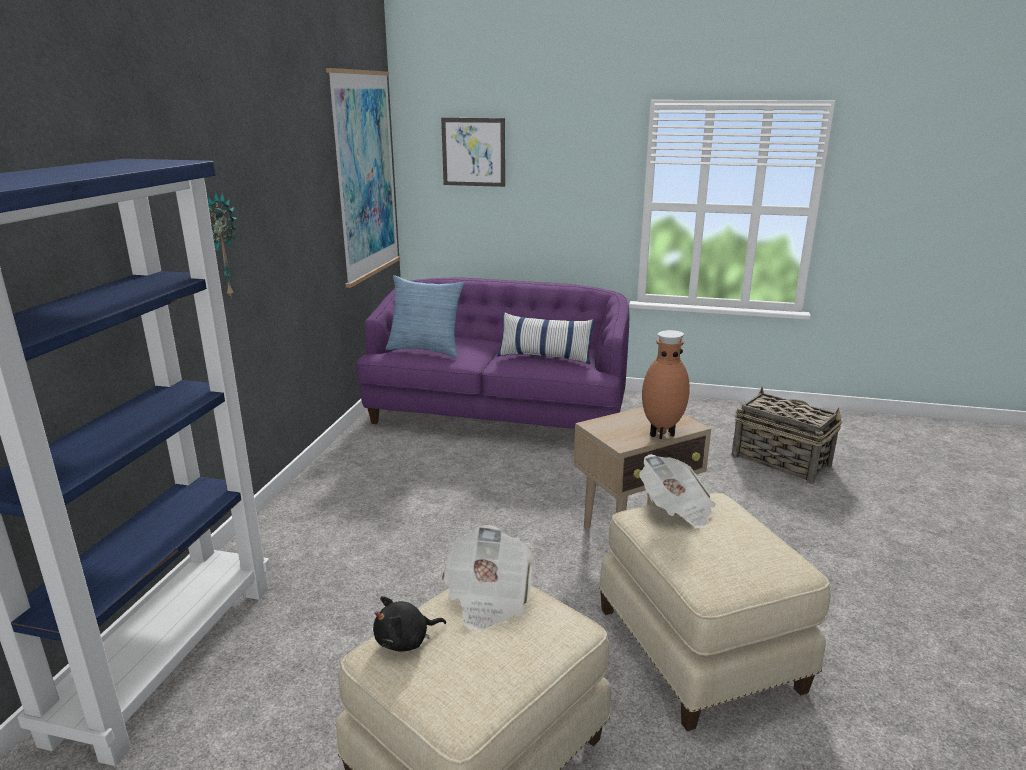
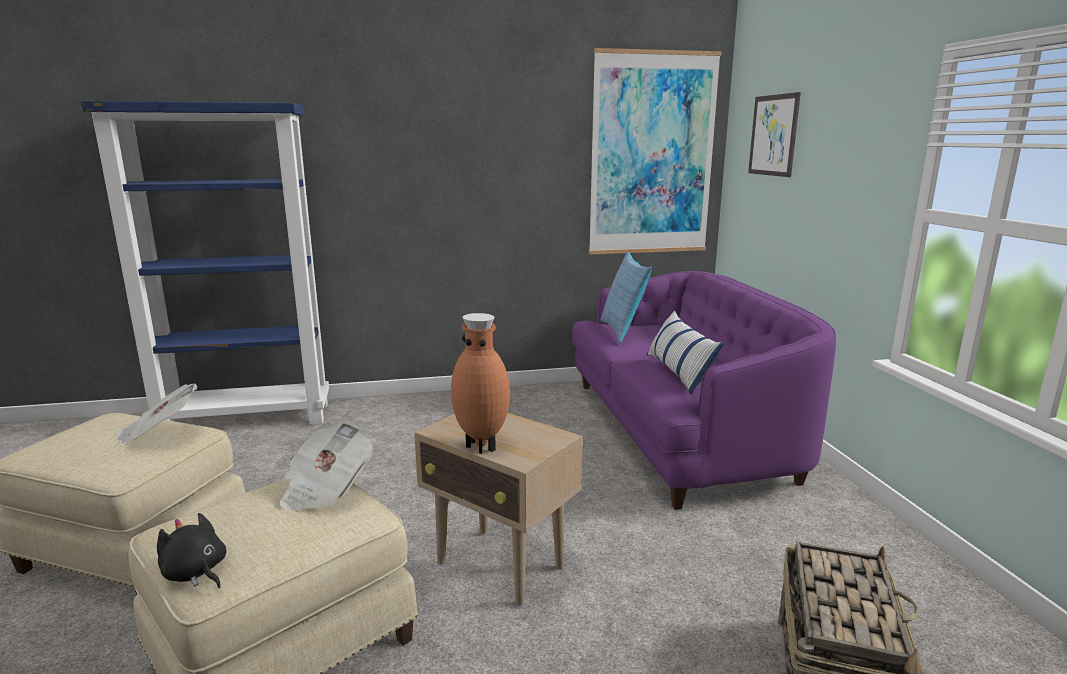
camera: 65 degrees right, 5 degrees down
wall clock [208,192,238,299] -> none
black plush toy [373,596,446,652] -> black plush toy moved to [157,513,226,588]

